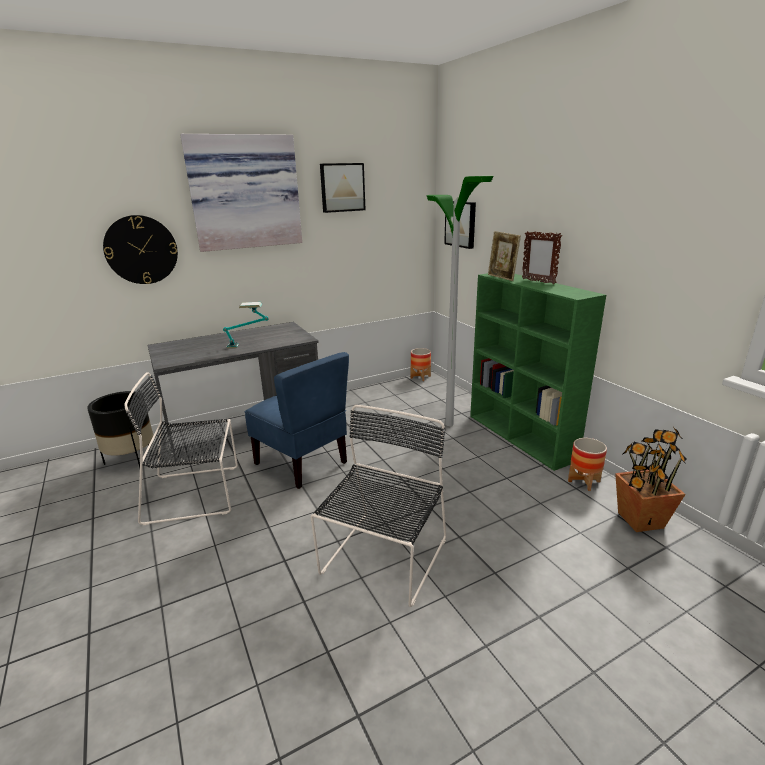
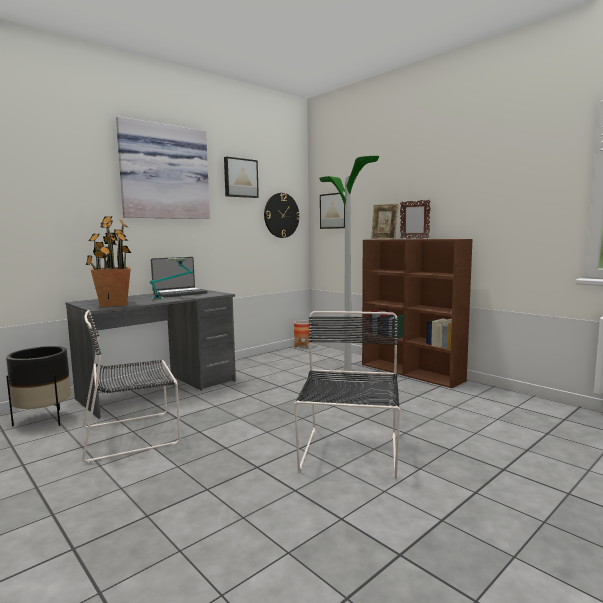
camera: 15 degrees left, 15 degrees down
wall clock [103,215,178,284] -> wall clock moved to [264,193,300,238]
blue chair [244,352,349,489] -> none
green bookcase [470,273,606,471] -> brown bookcase [362,239,473,388]
planter [568,438,607,491] -> none
potted plant [615,425,687,532] -> potted plant moved to [86,216,131,307]
none -> laptop [151,257,207,297]

